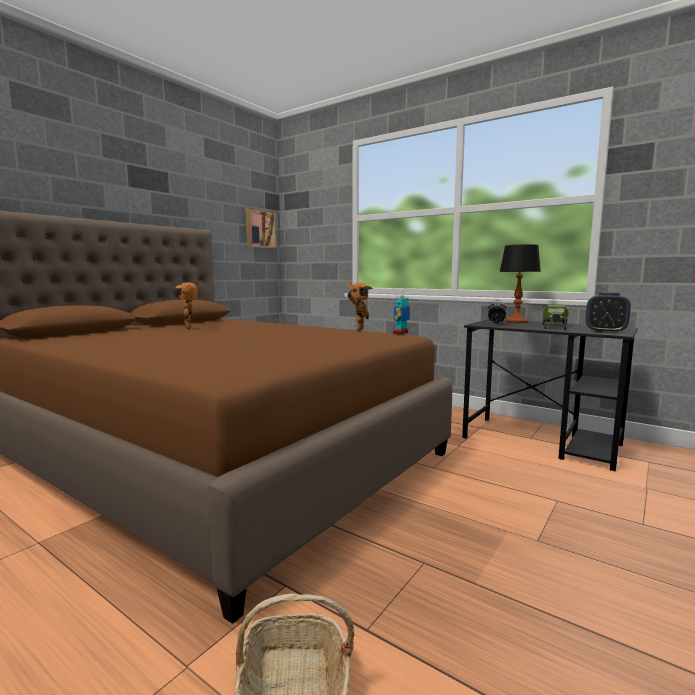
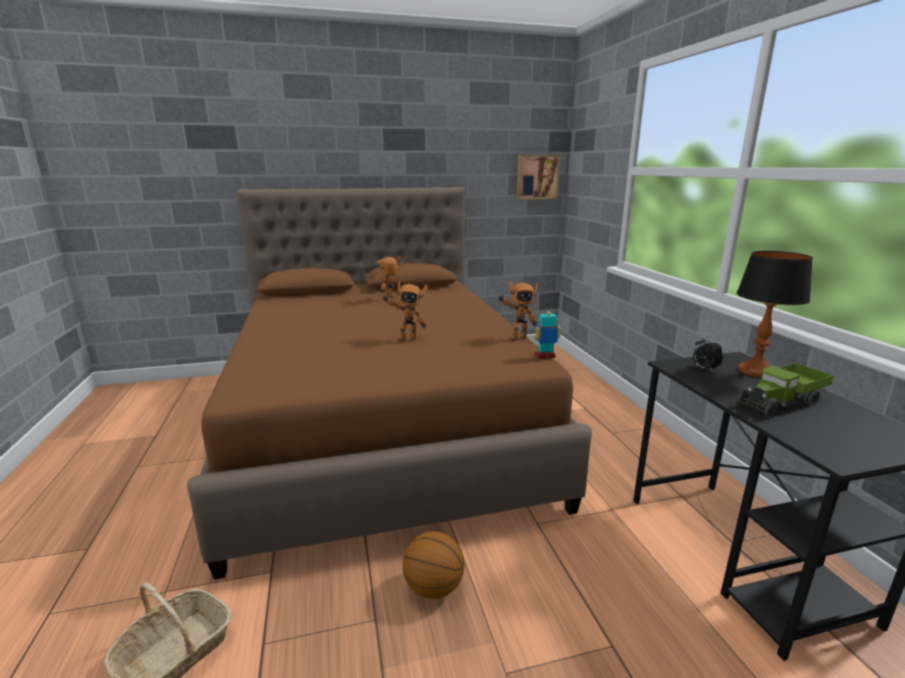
camera: 40 degrees right, 10 degrees up
alarm clock [586,292,631,333] -> none
none -> toy robot [383,281,428,341]
none -> basketball [402,531,464,599]

